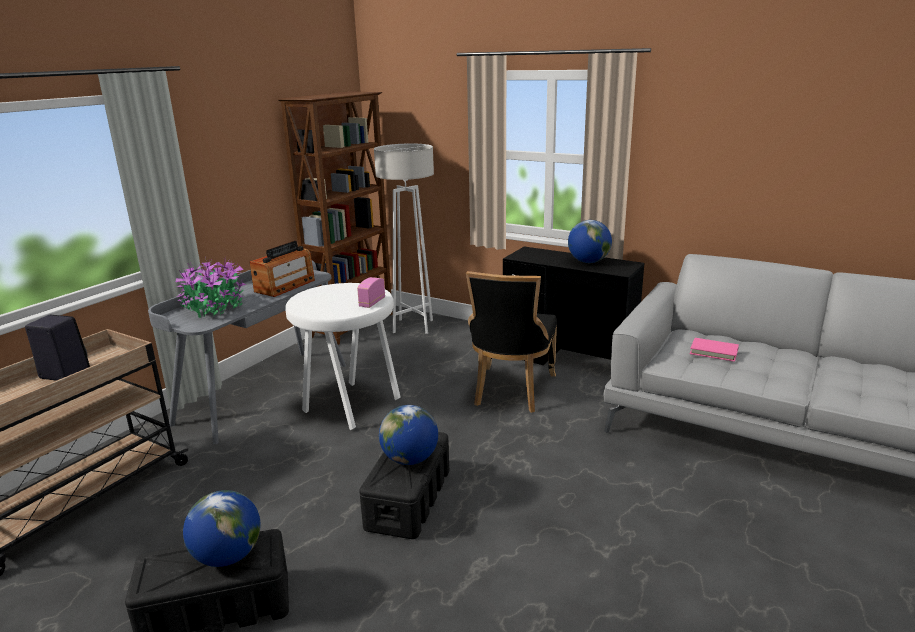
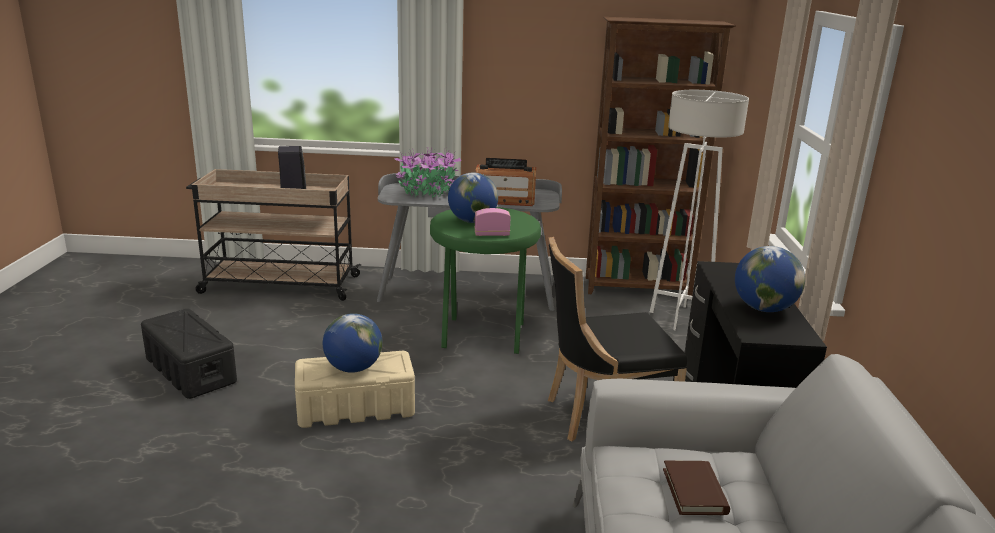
camera: 60 degrees right, 0 degrees up
globe [183,490,261,567] -> globe moved to [448,172,498,223]
white stool [285,283,401,430] -> green stool [430,207,541,354]
black storage box [359,432,449,539] -> beige storage box [295,351,415,428]
pink book [690,338,739,362] -> brown book [663,460,730,515]

